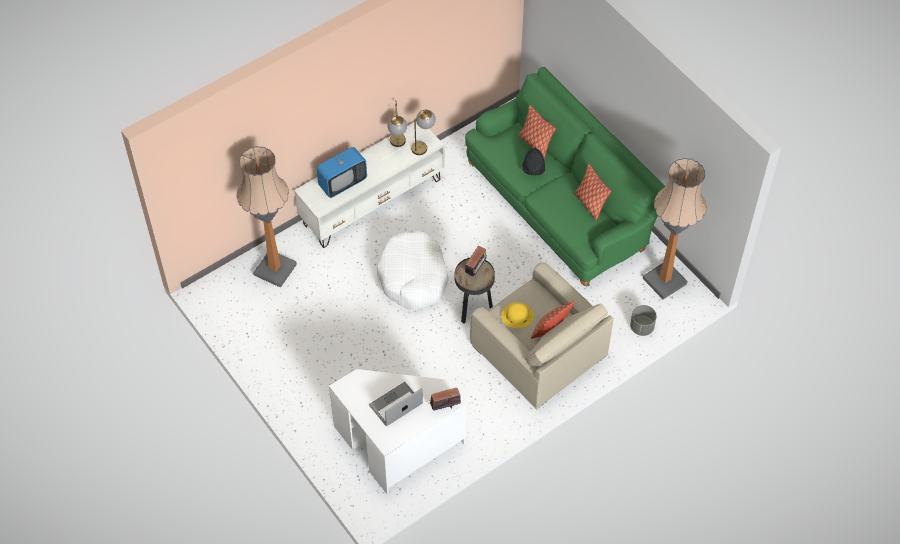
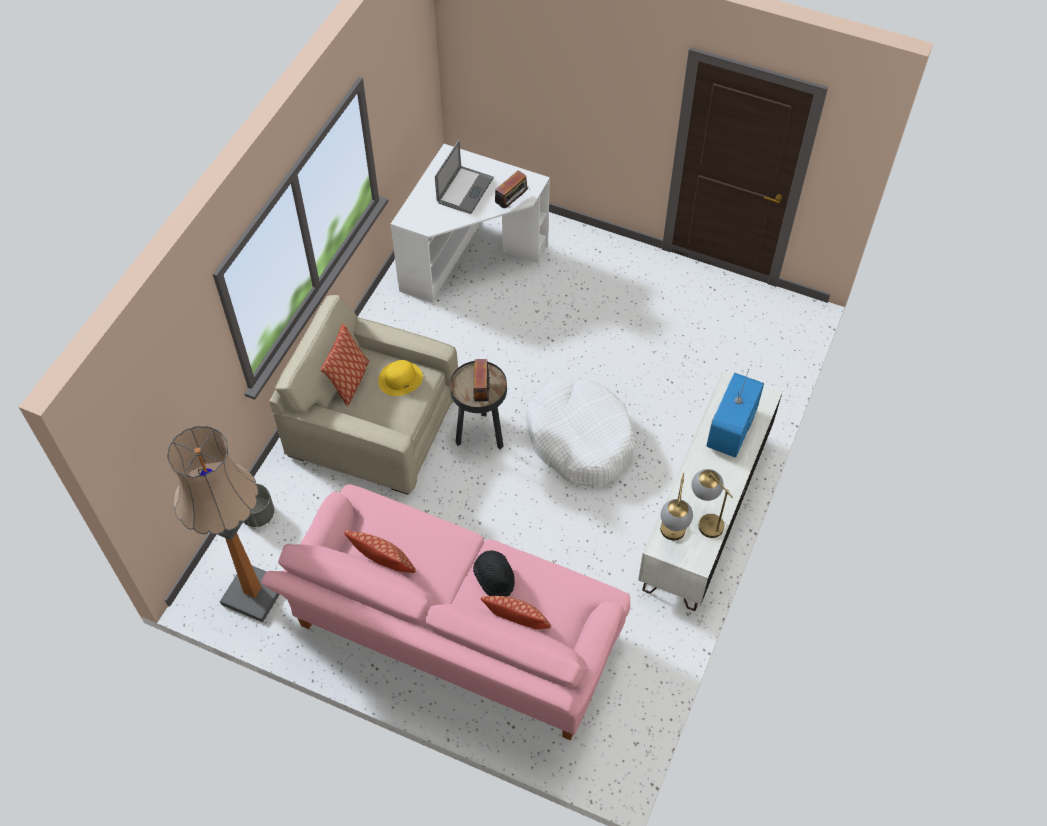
camera: 150 degrees right, 0 degrees up
floor lamp [237,146,297,288] -> none
radio [429,388,461,410] -> radio moved to [495,170,527,208]
green sofa [465,67,665,286] -> pink sofa [261,484,630,740]

